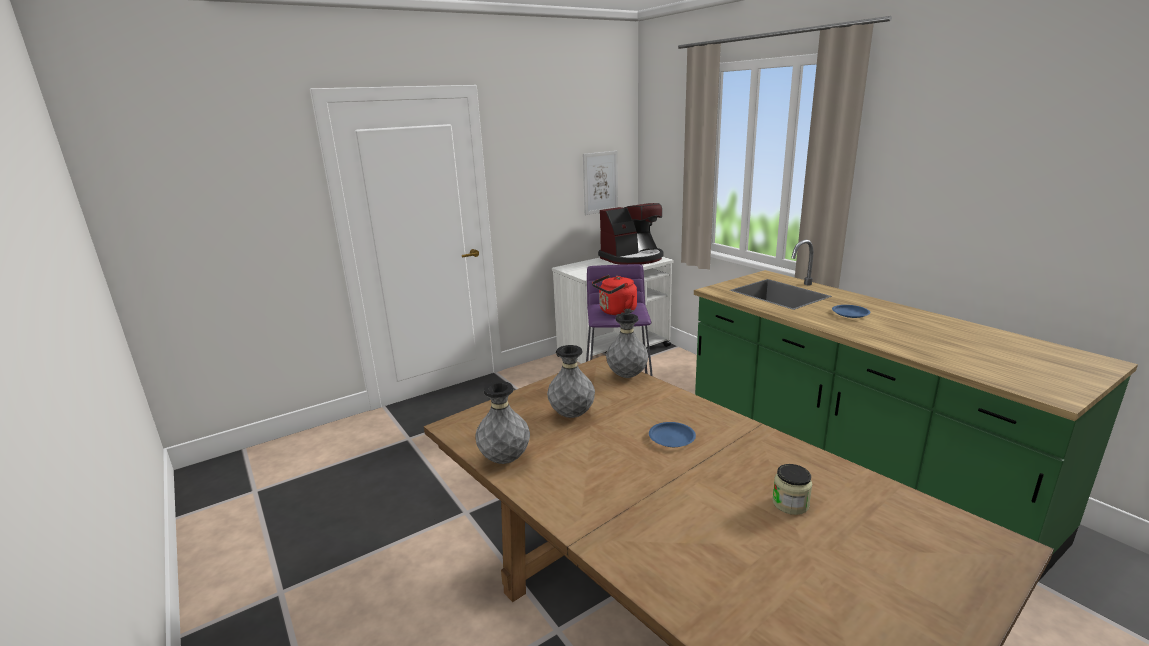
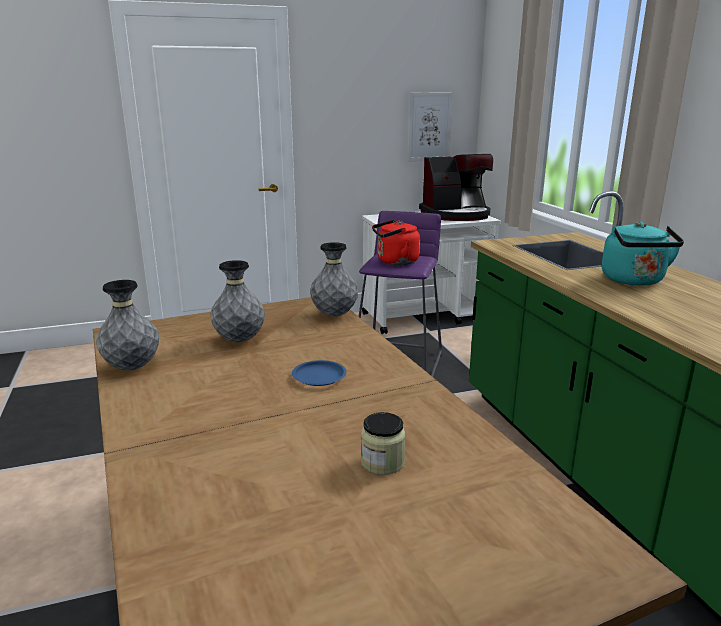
camera: 15 degrees right, 0 degrees up
blue plate [832,305,870,318] -> turquoise kettle [602,222,684,286]

